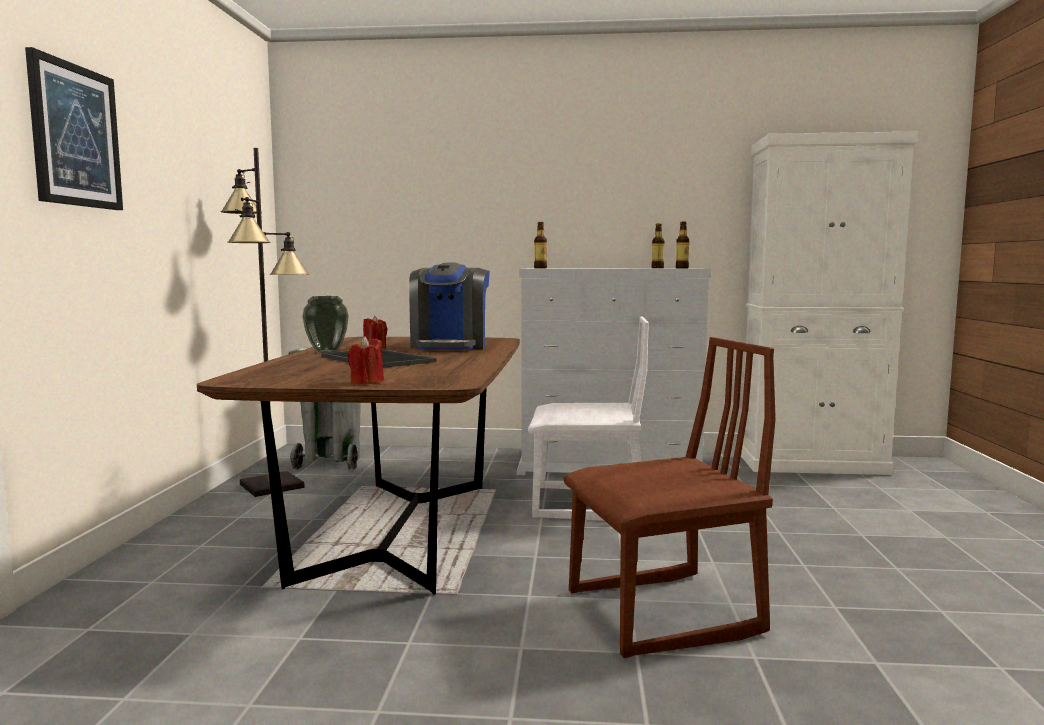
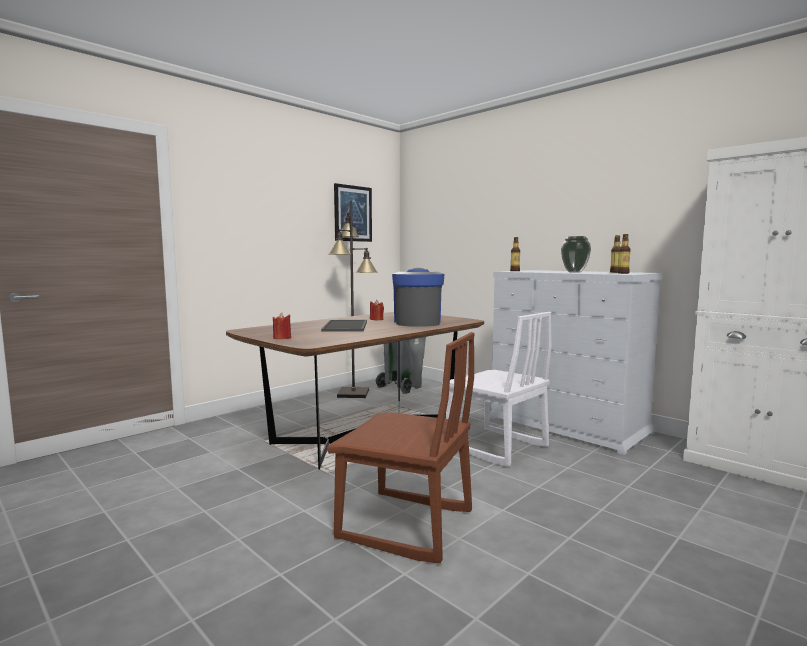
camera: 40 degrees right, 0 degrees up
picture [25,47,123,210] -> picture moved to [334,183,372,242]
vase [302,296,349,353] -> vase moved to [561,236,591,273]
coffee machine [409,262,490,350] -> coffee machine turned 135 degrees clockwise [392,268,445,327]

